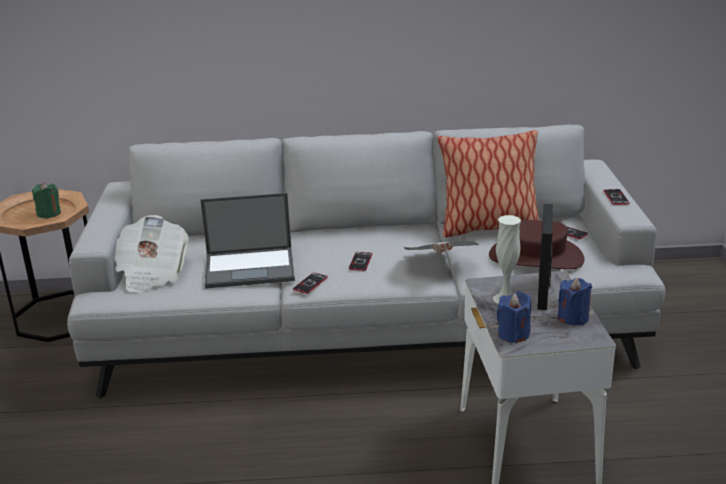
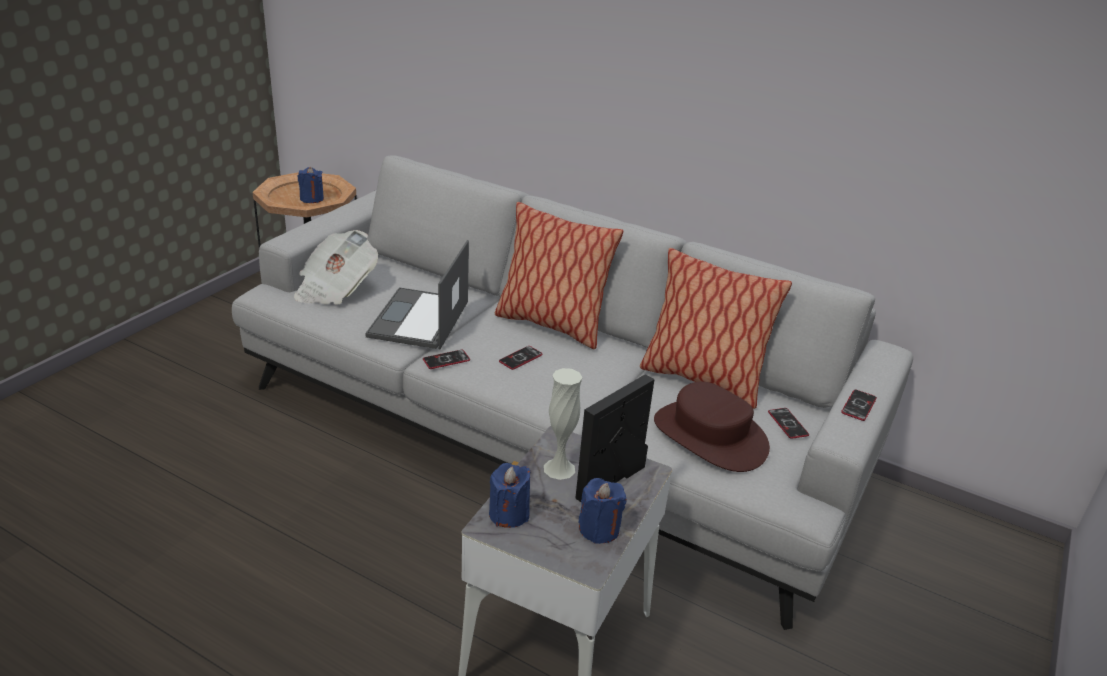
camera: 30 degrees right, 5 degrees up
green candle [32,182,61,219] -> blue candle [298,167,324,203]
laptop [200,193,295,289] -> laptop turned 75 degrees clockwise [365,240,469,349]
newspaper [404,241,479,254] -> none
none -> pillow [495,202,623,349]

